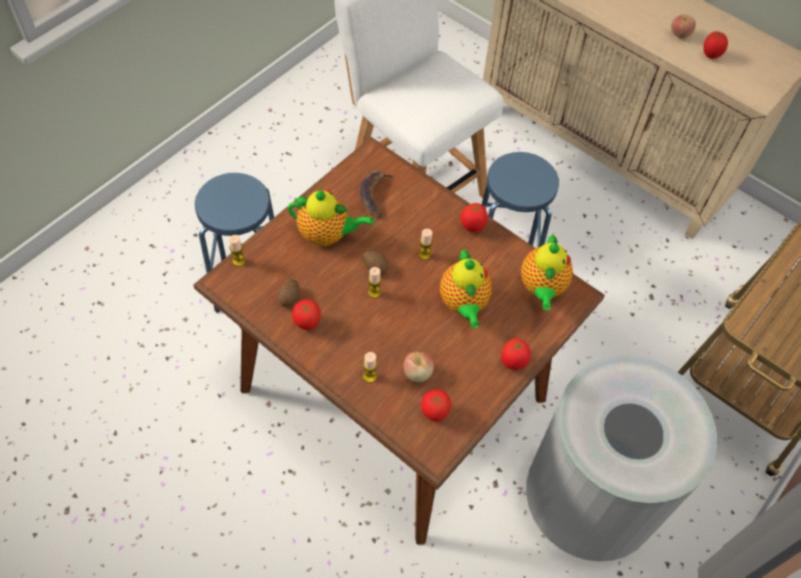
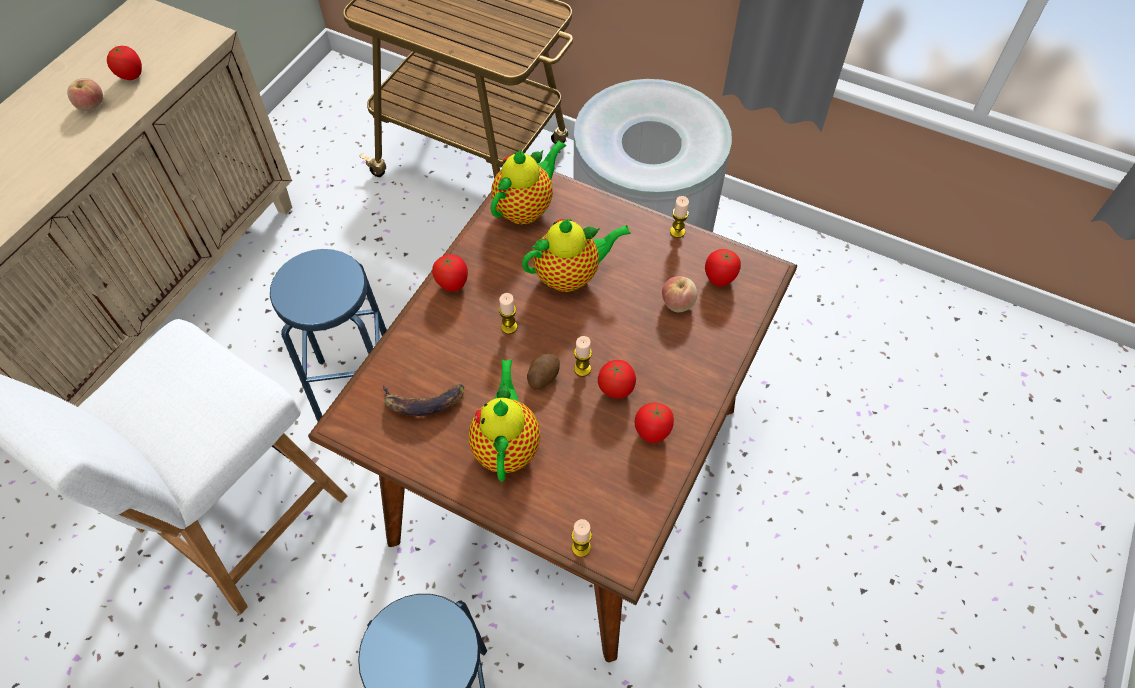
camera: 100 degrees left, 0 degrees up
potato [278,278,300,307] -> none
candle [363,352,378,383] -> candle moved to [670,196,689,238]
tomato [501,338,531,370] -> tomato moved to [598,360,636,398]
teapot [521,234,573,310] -> teapot turned 45 degrees counterclockwise [491,141,566,225]

